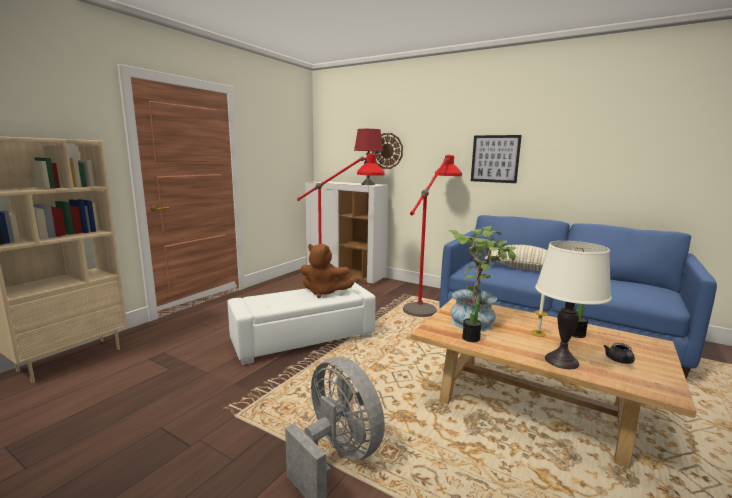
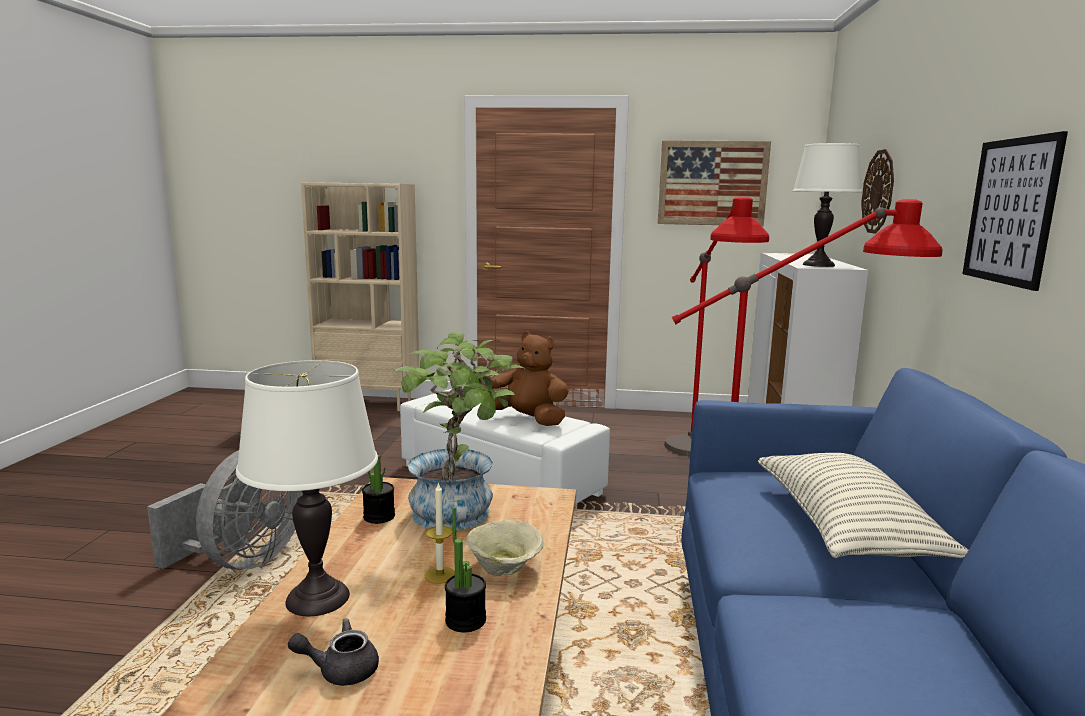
camera: 65 degrees right, 0 degrees up
brown plush toy [300,244,355,298] -> brown plush toy turned 120 degrees clockwise [491,332,569,426]
red table lamp [354,129,383,185] -> white table lamp [793,143,862,267]
none -> beige bowl [467,520,544,576]
none -> picture [658,140,771,226]

